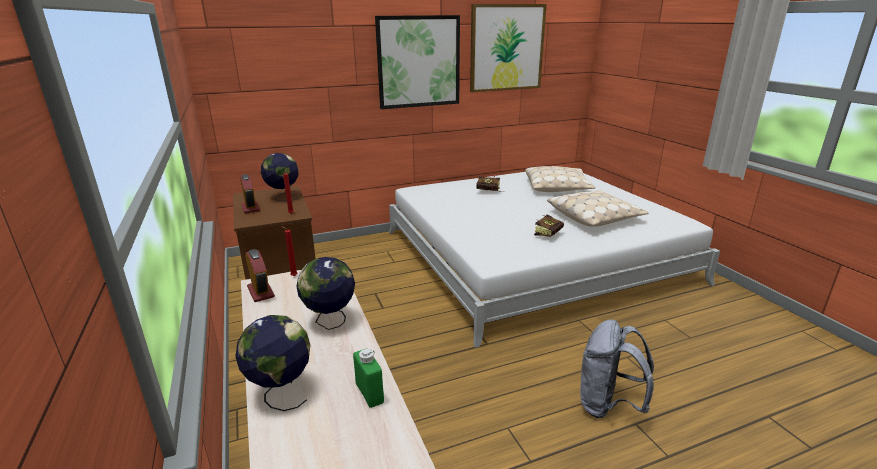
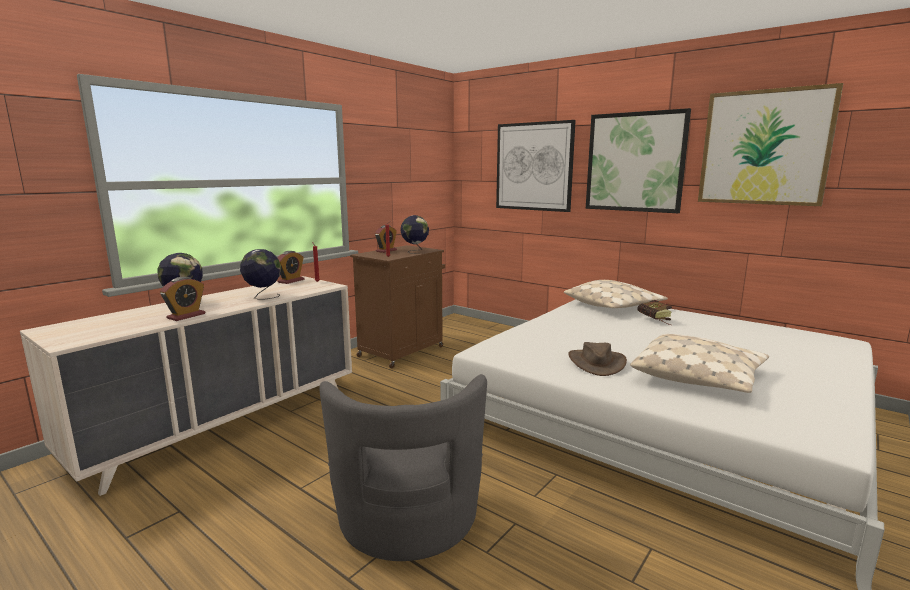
camera: 60 degrees right, 10 degrees down
green bottle [353,348,384,408] -> alarm clock [160,277,205,321]
beige pillow [525,166,595,192] -> beige pillow moved to [564,280,668,308]
book [534,215,564,237] -> brown hat [568,342,627,376]
grey backpack [580,319,654,418] -> grey armchair [320,374,487,561]
none -> picture [496,120,576,212]

